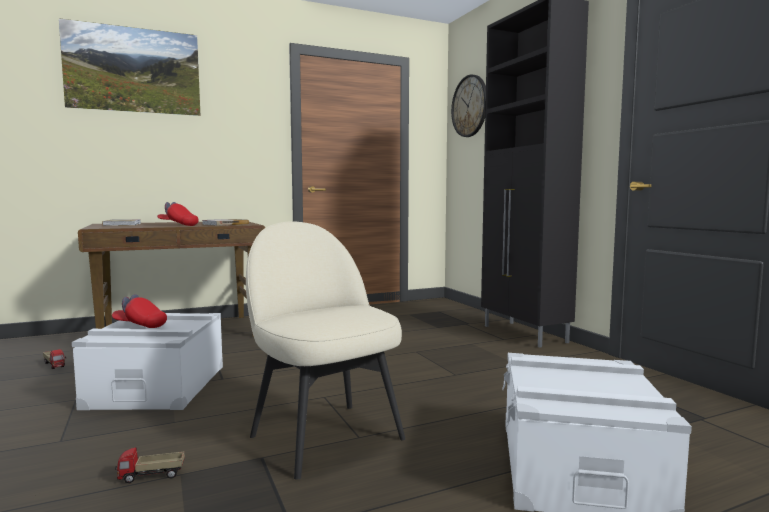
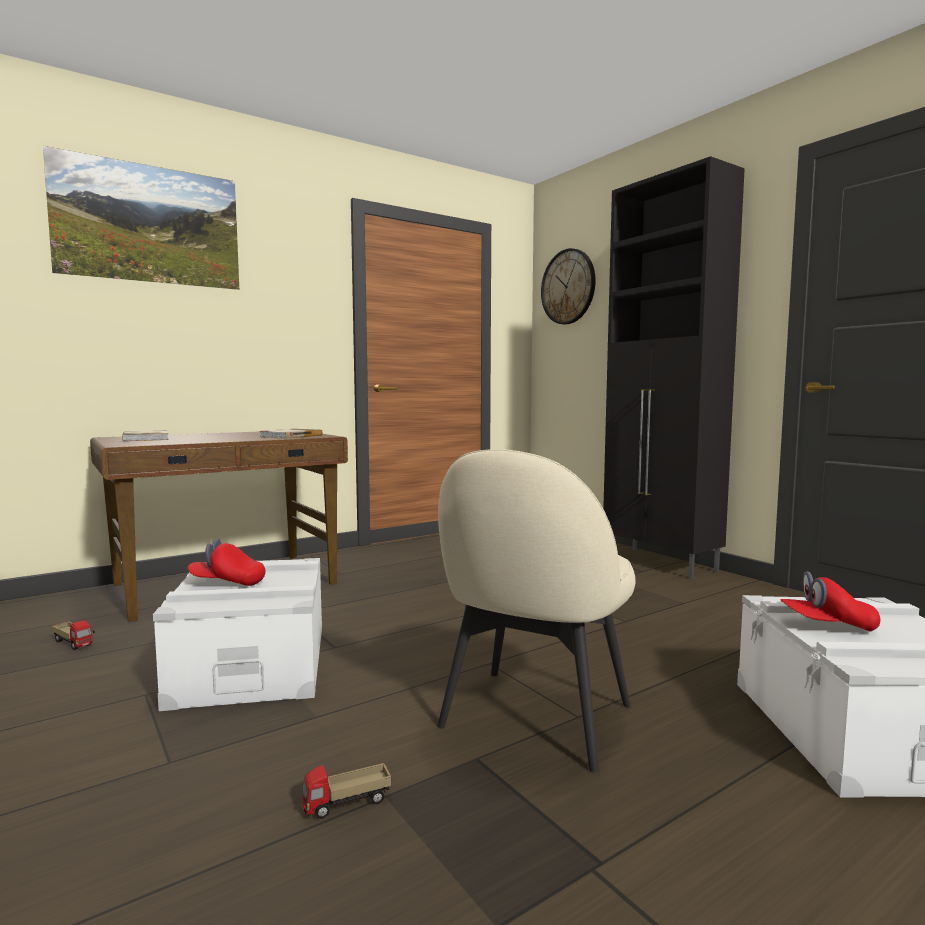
camera: 10 degrees left, 0 degrees up
red cap [157,202,199,226] -> red cap moved to [781,571,880,632]
beige chair [246,221,405,480] -> beige chair turned 105 degrees counterclockwise [438,449,636,773]

